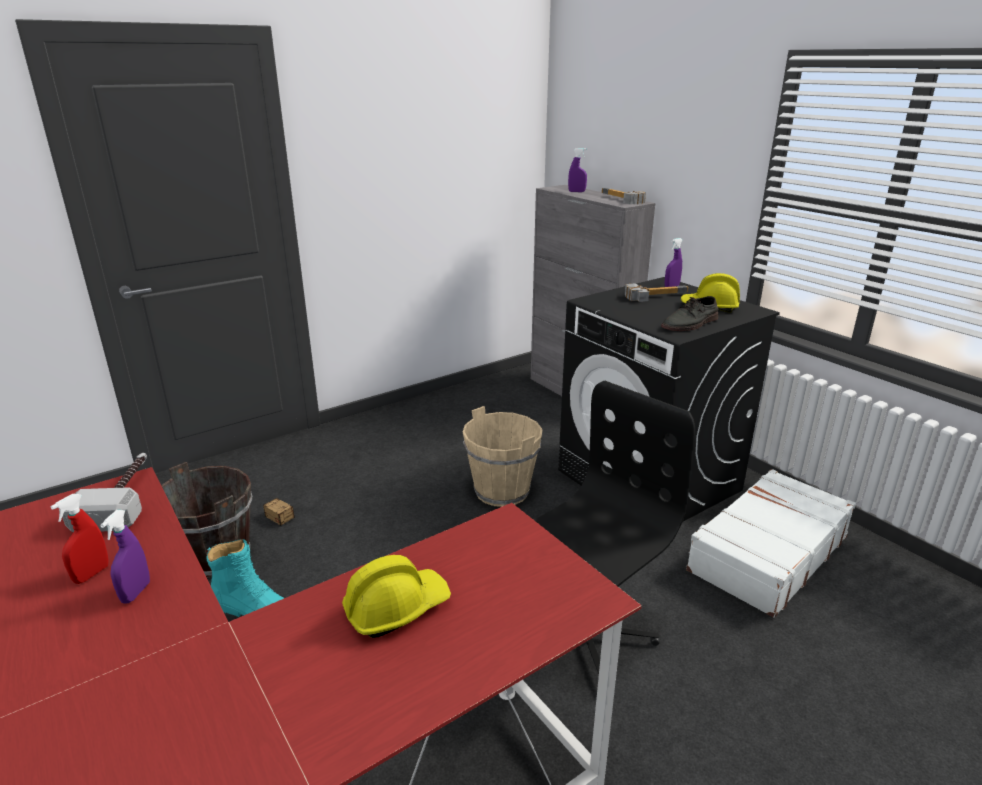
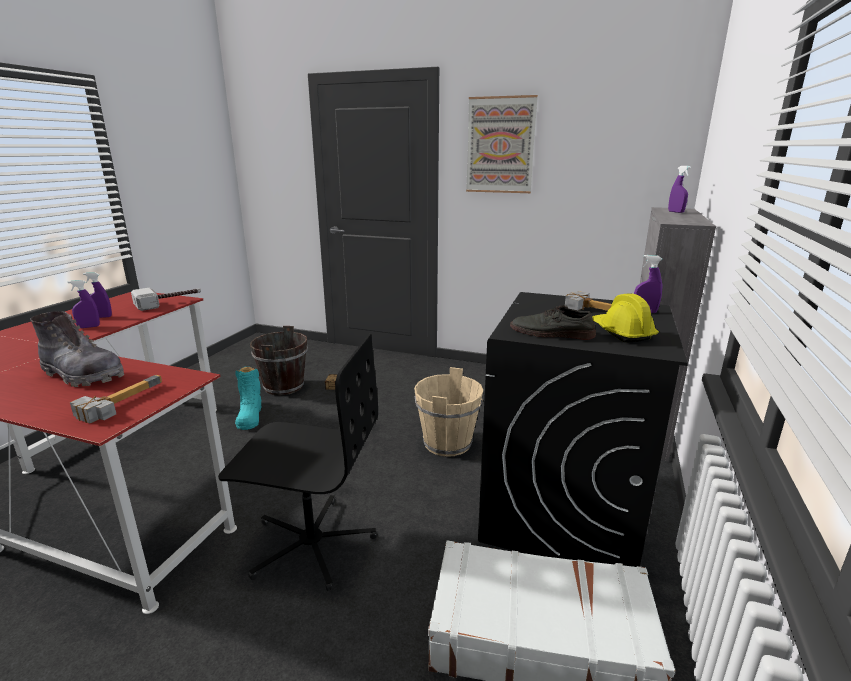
camera: 55 degrees right, 5 degrees down
red spray bottle [51,494,109,584] -> purple spray bottle [83,272,112,318]
yellow hard hat [342,555,451,638] -> grey boot [30,311,124,387]
hammer [602,188,646,204] -> hammer moved to [70,375,162,424]
none -> picture [466,95,538,193]

